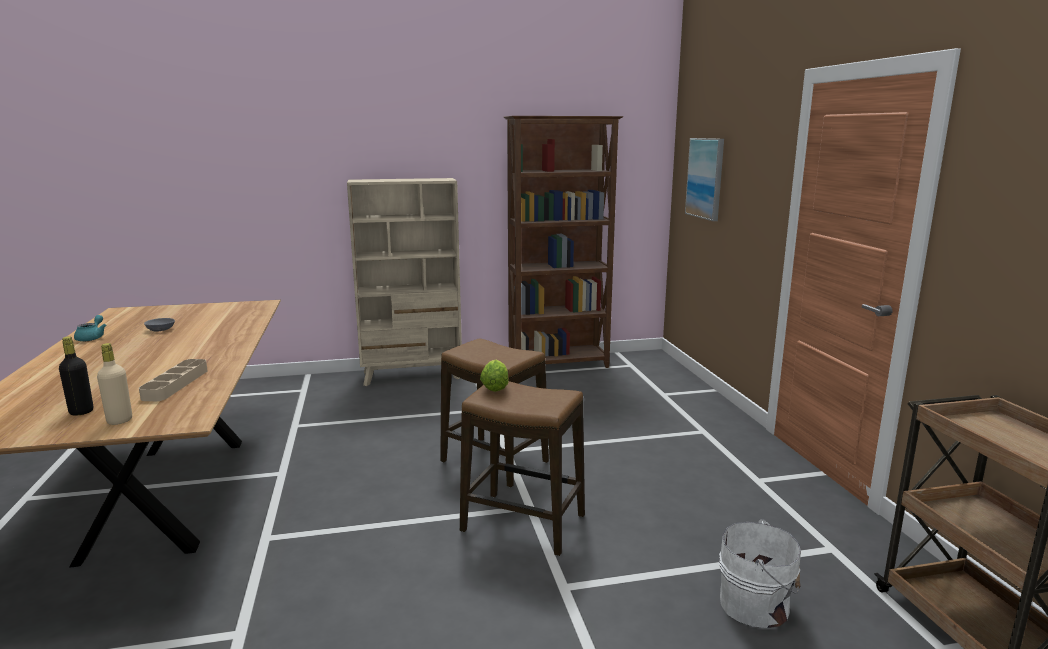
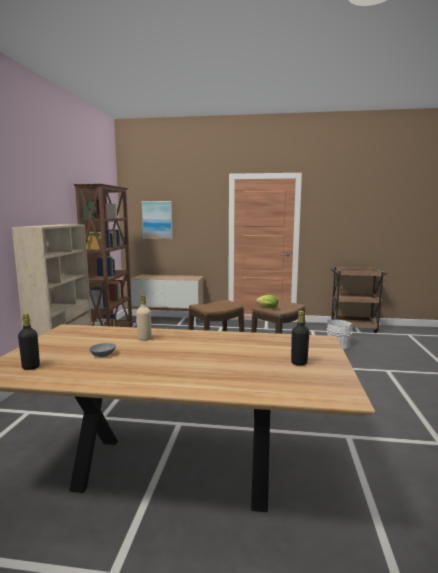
camera: 70 degrees left, 5 degrees down
turquoise teapot [74,315,106,341] -> none
beige bottle [97,343,132,425] -> beige bottle moved to [136,295,151,341]
beige tray [139,359,208,401] -> none
none -> black bottle [18,313,40,370]
none -> cabinet [130,275,204,326]

